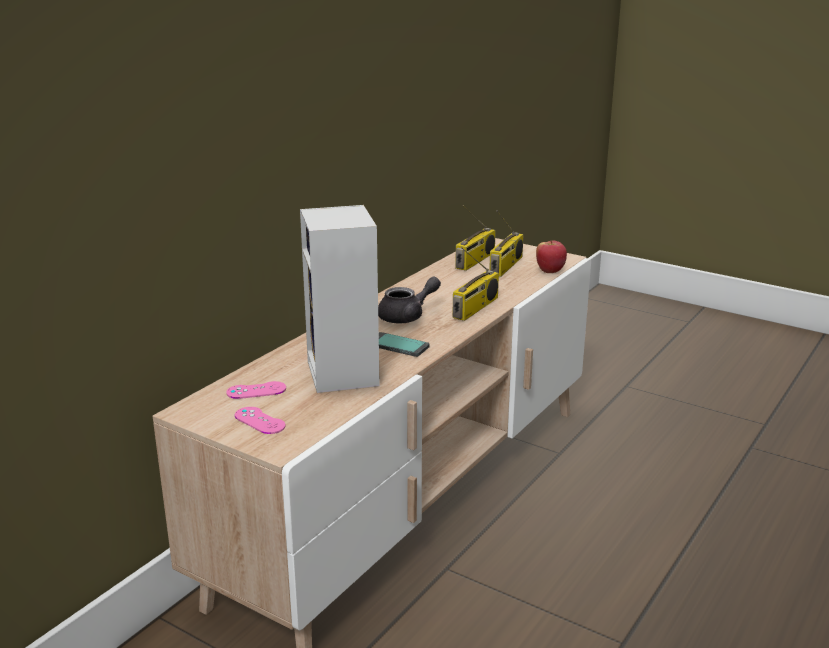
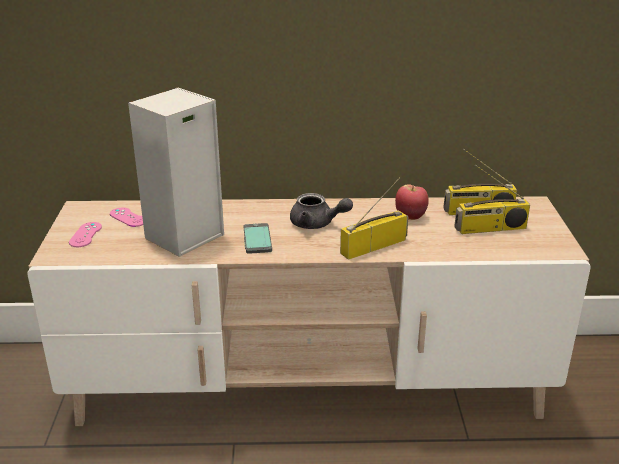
camera: 55 degrees right, 5 degrees up
radio [452,247,499,321] -> radio turned 150 degrees clockwise [340,178,409,260]
apple [536,241,567,273] -> apple moved to [395,184,429,220]

